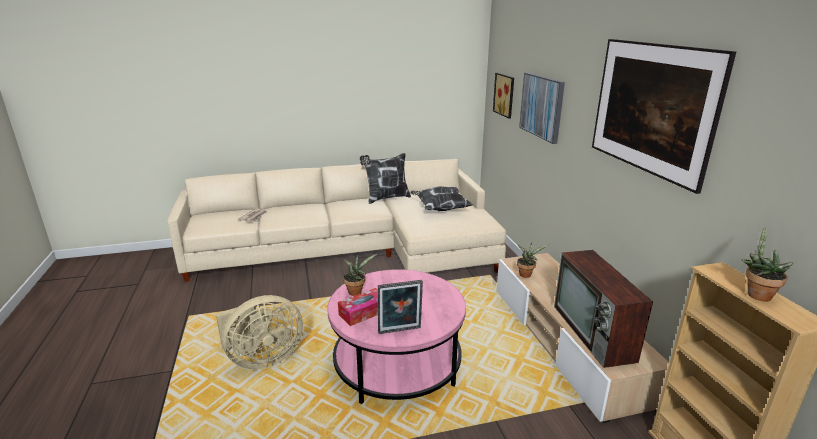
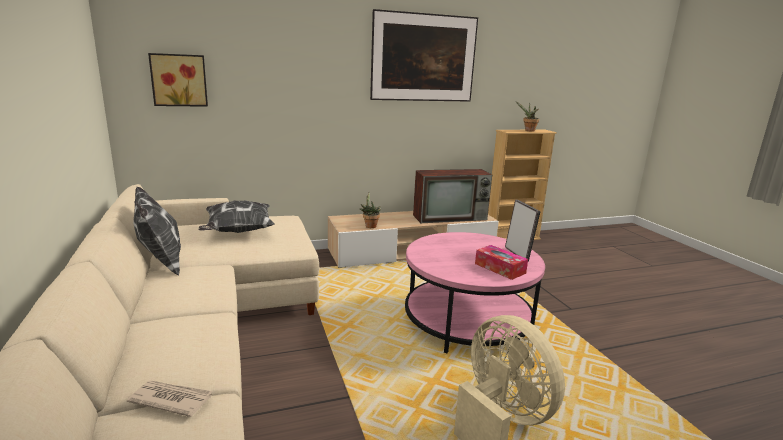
camera: 95 degrees left, 5 degrees down
potted plant [343,254,377,296] -> none
picture [519,73,565,144] -> none

